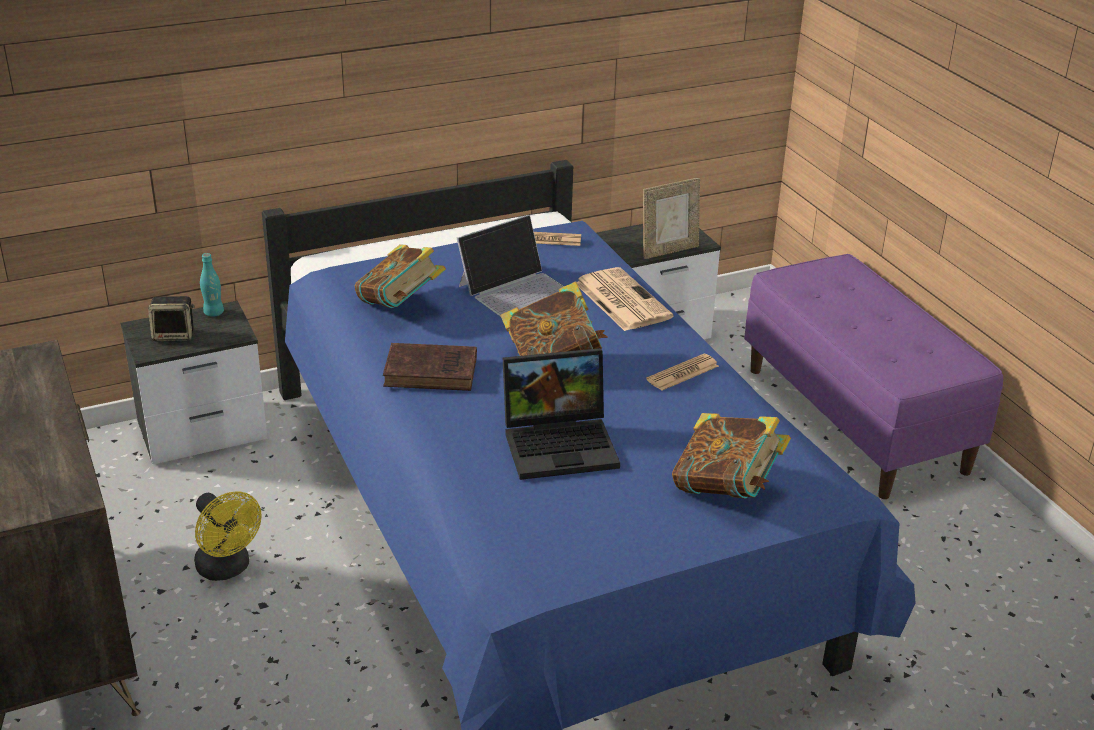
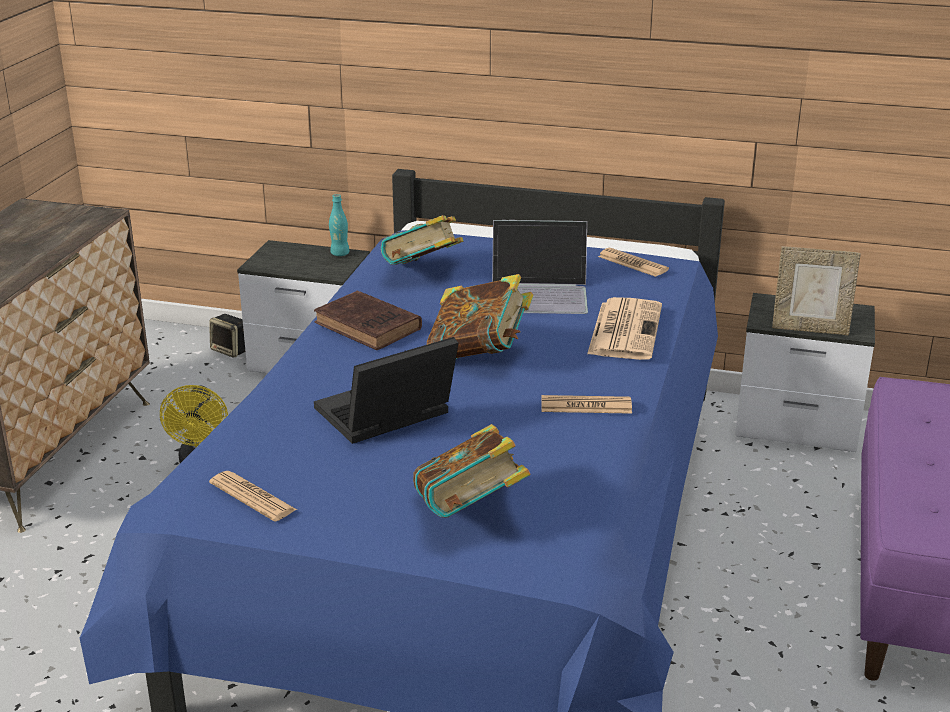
camera: 40 degrees right, 5 degrees down
speaker [148,296,194,341] -> speaker moved to [209,314,245,358]
laptop [503,348,620,480] -> laptop turned 120 degrees clockwise [314,337,459,444]
none -> newspaper [209,471,297,522]

